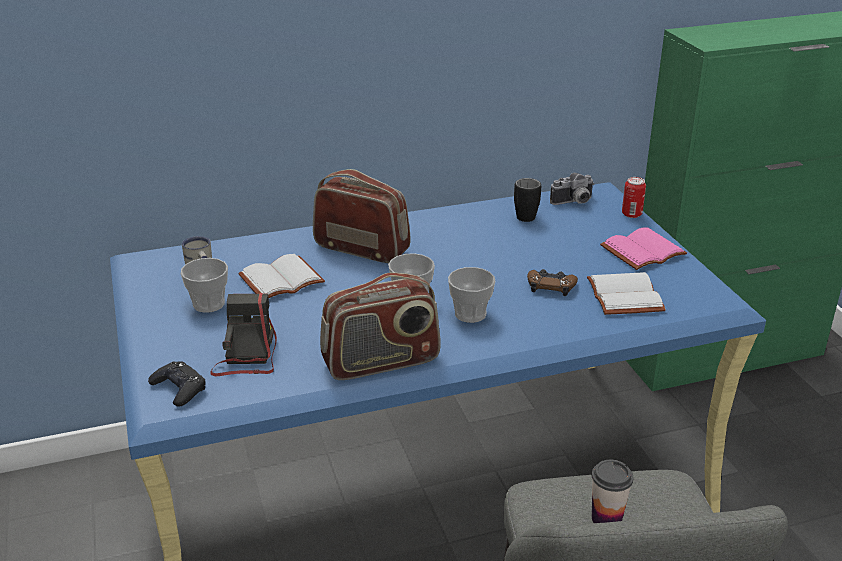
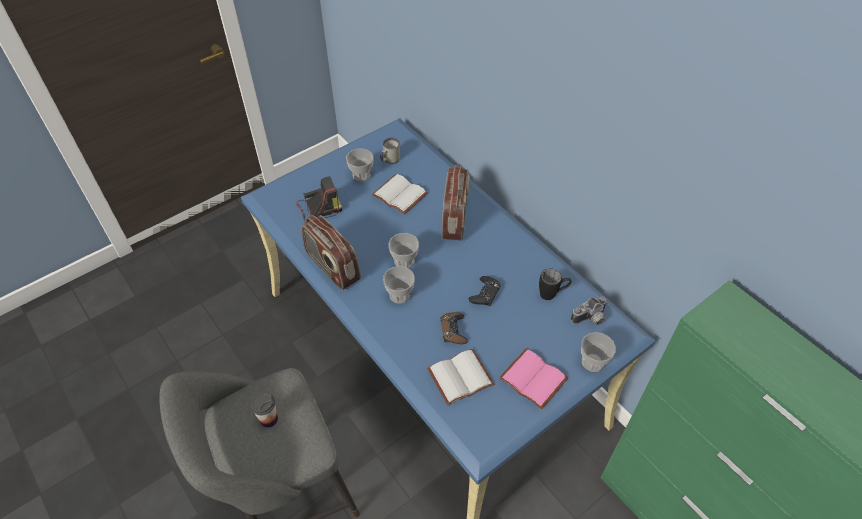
camera: 70 degrees right, 20 degrees up
black game controller [148,361,205,407] -> black game controller moved to [469,276,501,306]
camera [550,173,594,205] -> camera turned 75 degrees counterclockwise [571,297,607,325]
can [622,177,646,218] -> cup [581,332,616,372]

